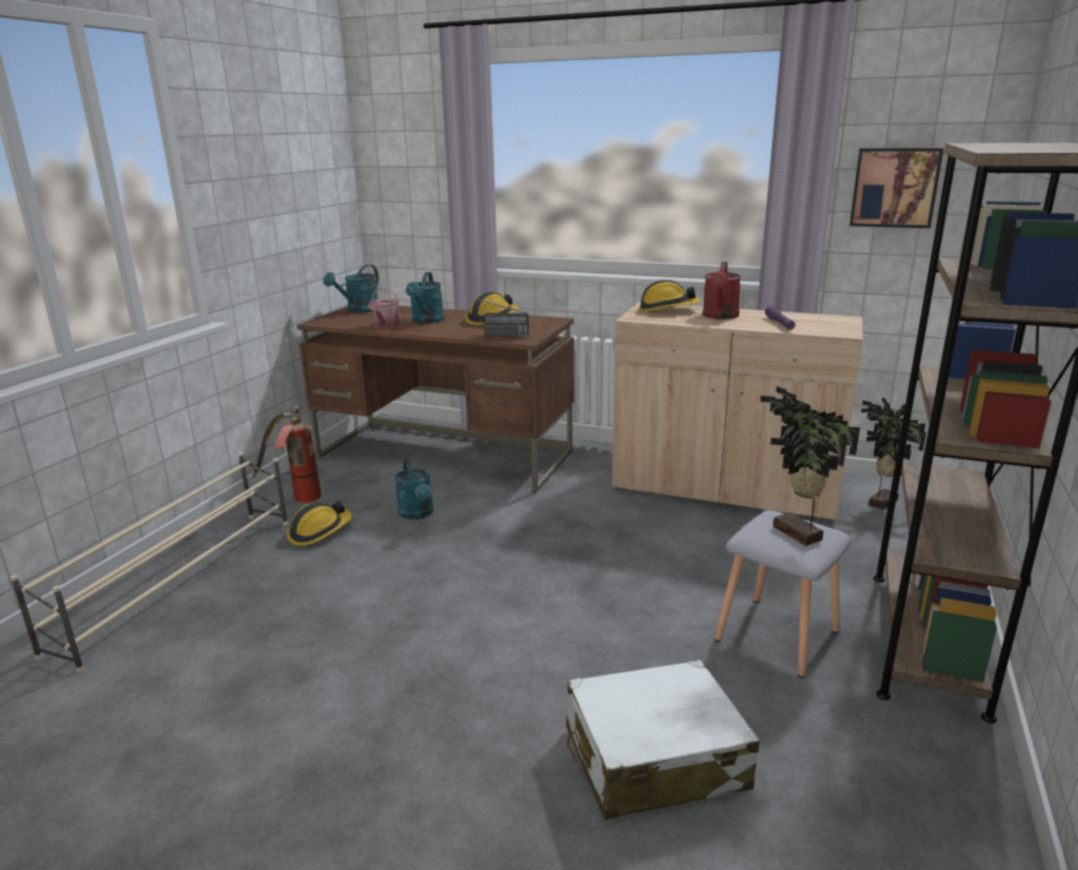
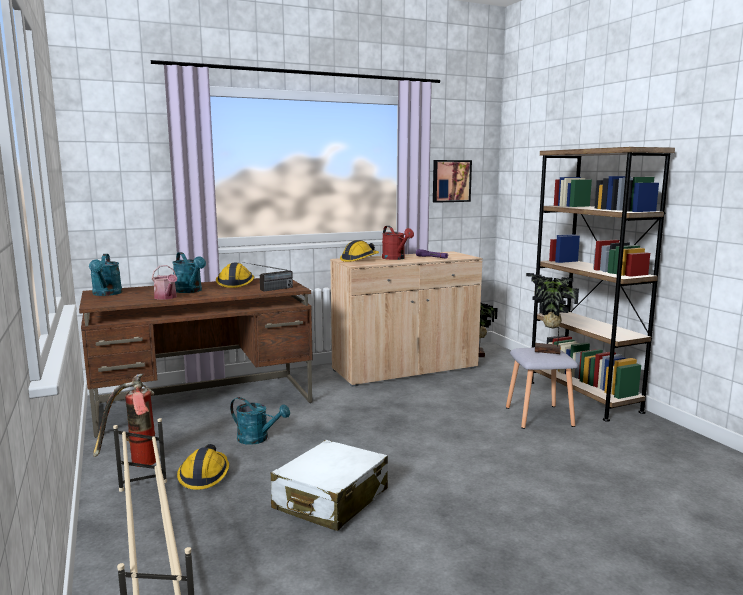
camera: 45 degrees left, 10 degrees down
white suitcase [566,659,760,820] -> white suitcase moved to [271,440,388,531]

